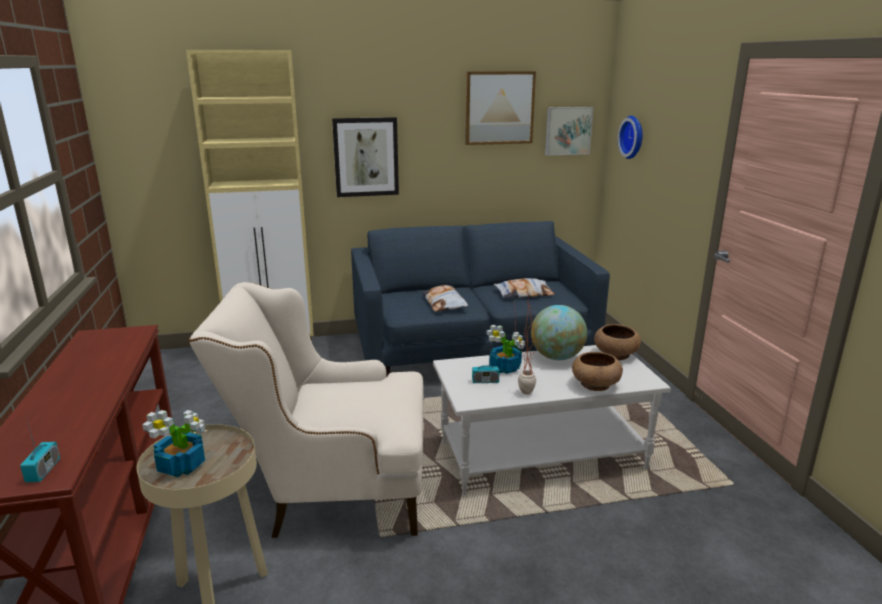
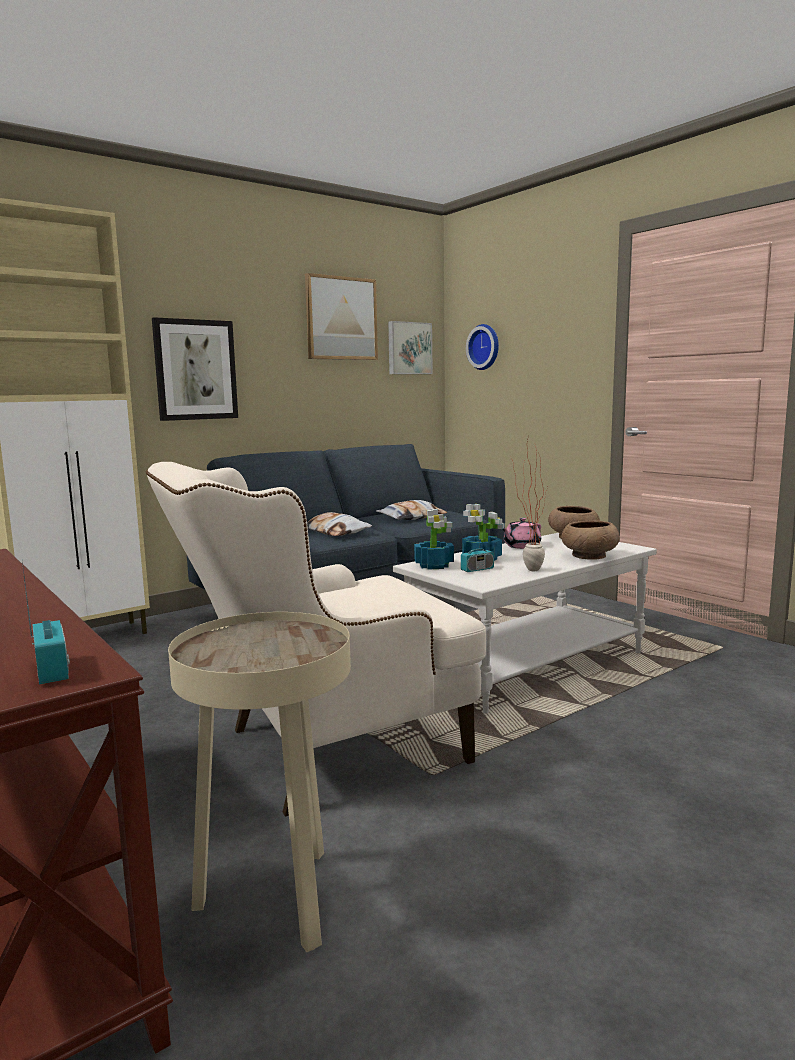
camera: 25 degrees left, 10 degrees down
potted plant [142,410,205,477] -> potted plant moved to [414,509,454,570]
globe [531,305,587,360] -> pink teapot [503,518,541,549]

